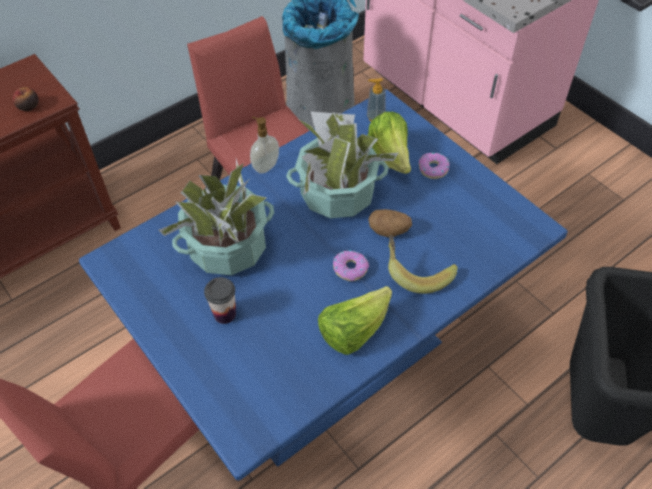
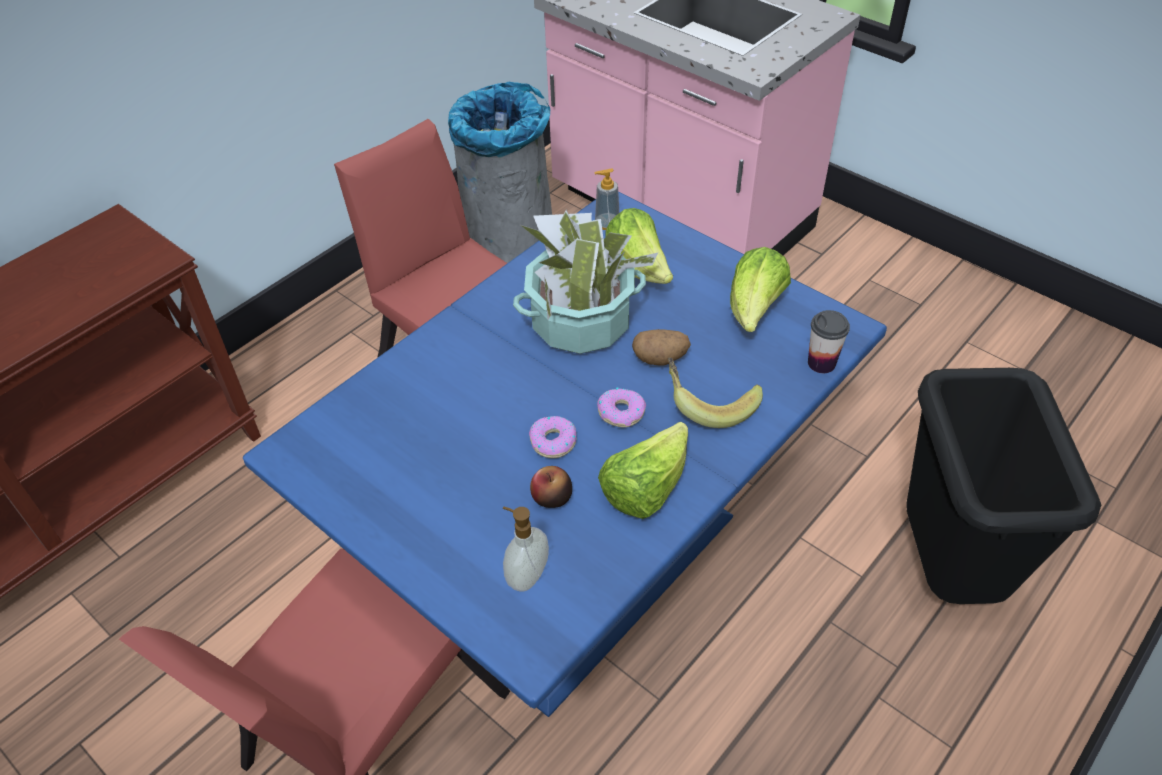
camera: 10 degrees left, 5 degrees down
apple [13,87,39,111] -> apple moved to [530,466,572,508]
potted plant [158,159,274,275] -> none
cup [204,277,236,324] -> cup moved to [808,310,850,373]
soap dispenser [250,117,279,174] -> soap dispenser moved to [503,507,549,592]
donut [419,153,449,179] -> donut moved to [529,416,576,458]
none -> lettuce [730,247,791,332]

